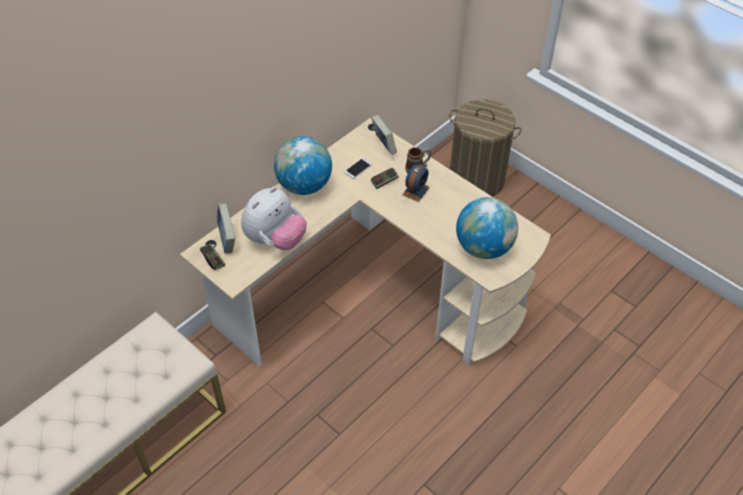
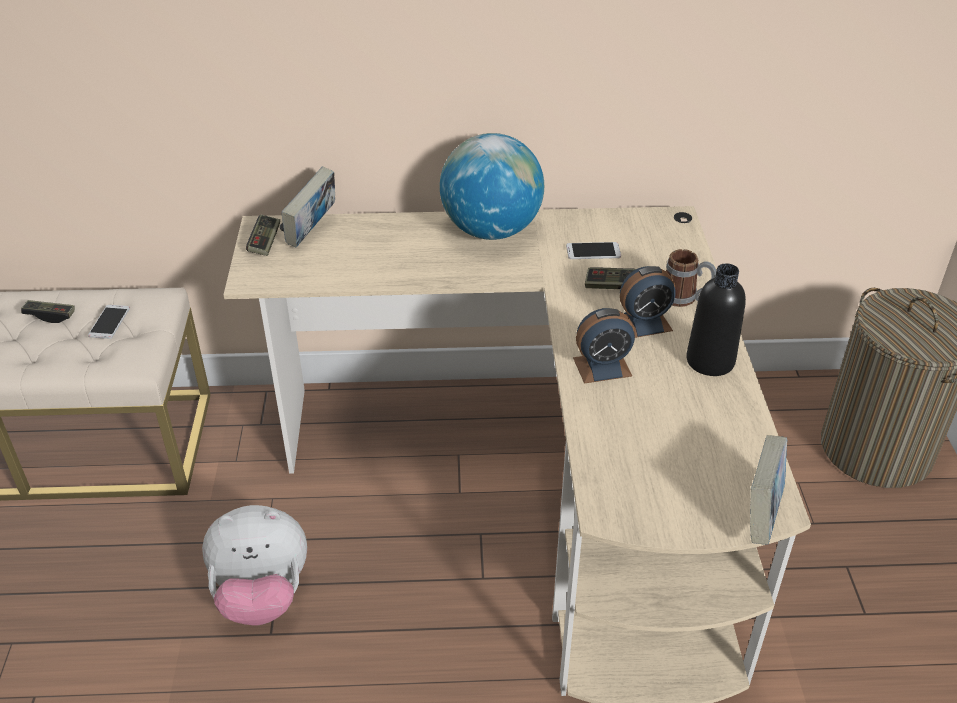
camera: 45 degrees right, 10 degrees down
plush toy [241,186,307,250] -> plush toy moved to [202,505,307,625]
book [371,115,397,155] -> book moved to [750,435,787,545]
globe [456,197,518,259] -> none
none -> game controller [21,300,75,323]
none -> phone [88,305,130,339]
none -> alarm clock [573,308,635,384]
none -> black bottle [686,263,746,376]

